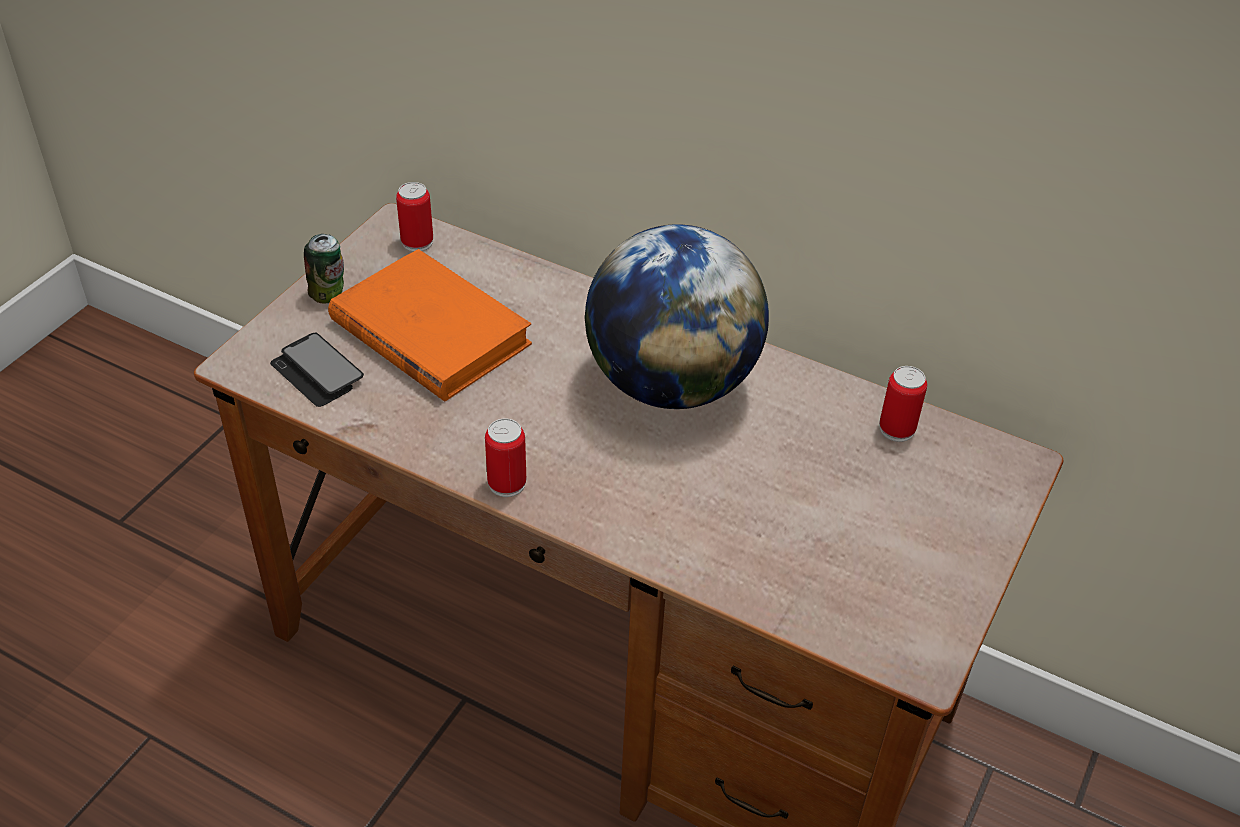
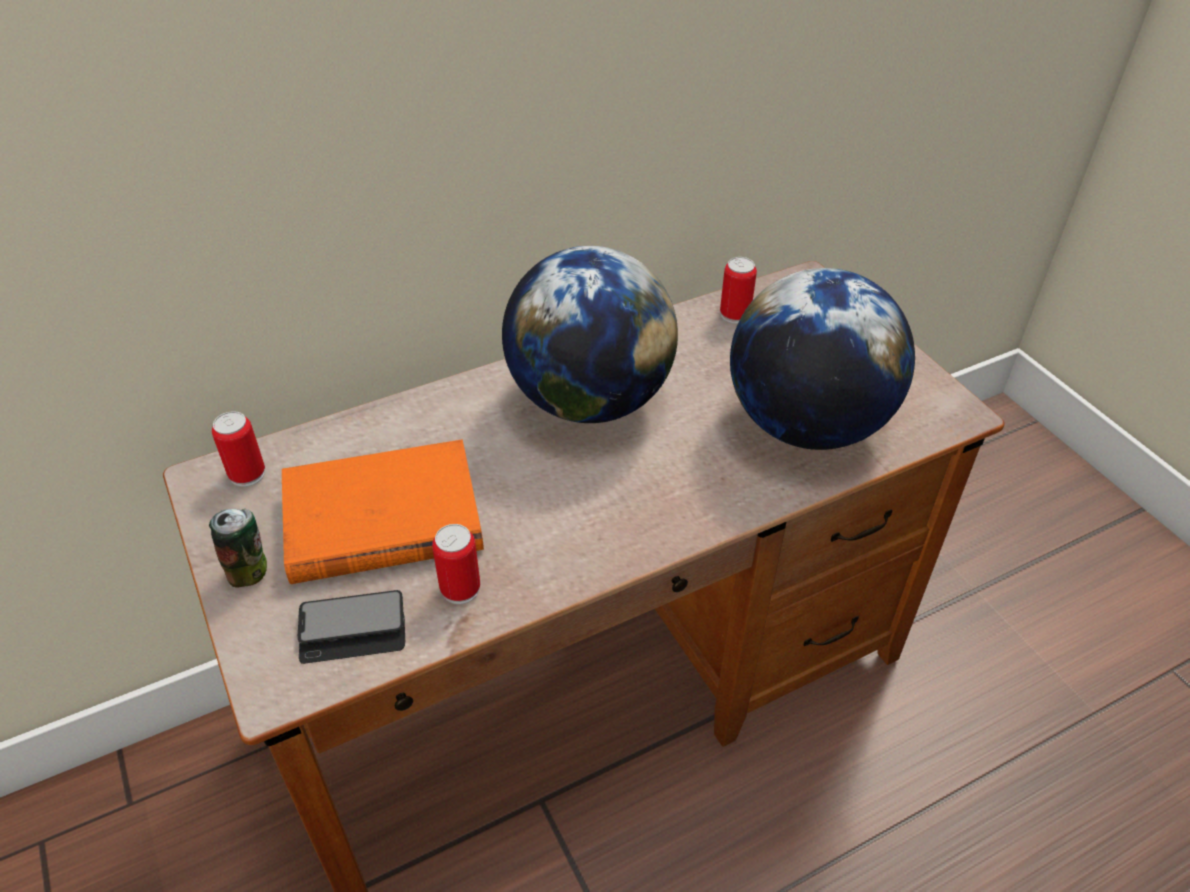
camera: 55 degrees left, 0 degrees up
can [485,418,526,497] -> can moved to [432,524,480,604]
none -> globe [730,268,915,450]

